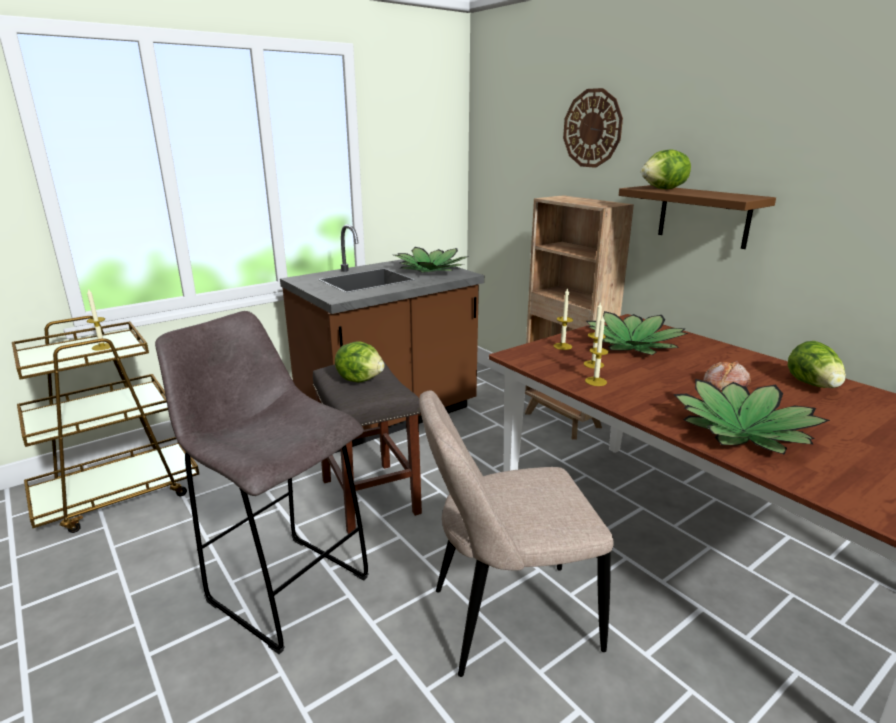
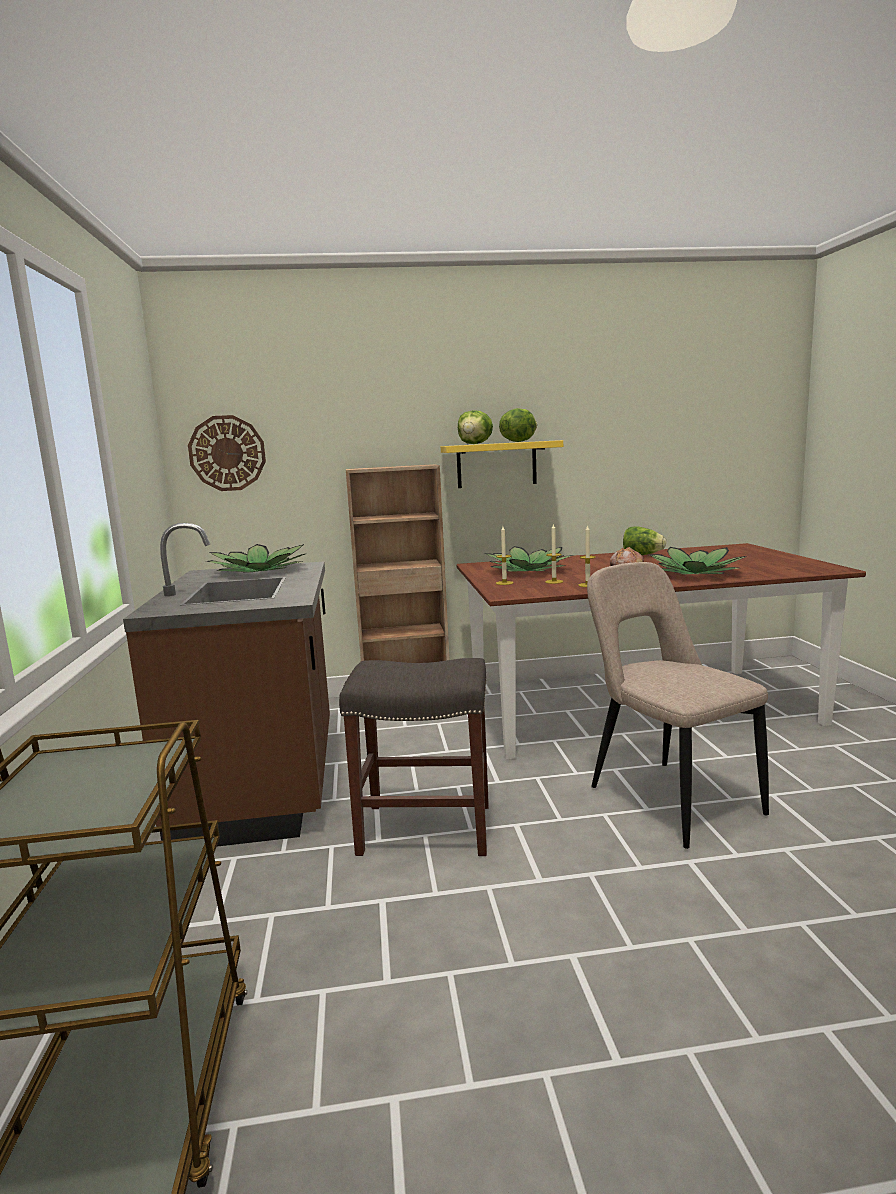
camera: 60 degrees left, 10 degrees down
candle [87,289,111,350] -> none
grey stool [155,311,369,654] -> none
lettuce [335,341,385,382] -> lettuce moved to [499,408,537,442]
beige chair [419,390,614,677] -> beige chair turned 135 degrees clockwise [587,562,769,849]
wall clock [563,88,623,168] -> wall clock moved to [188,415,266,491]
brown shelf [619,185,776,249] -> yellow shelf [441,440,563,488]

